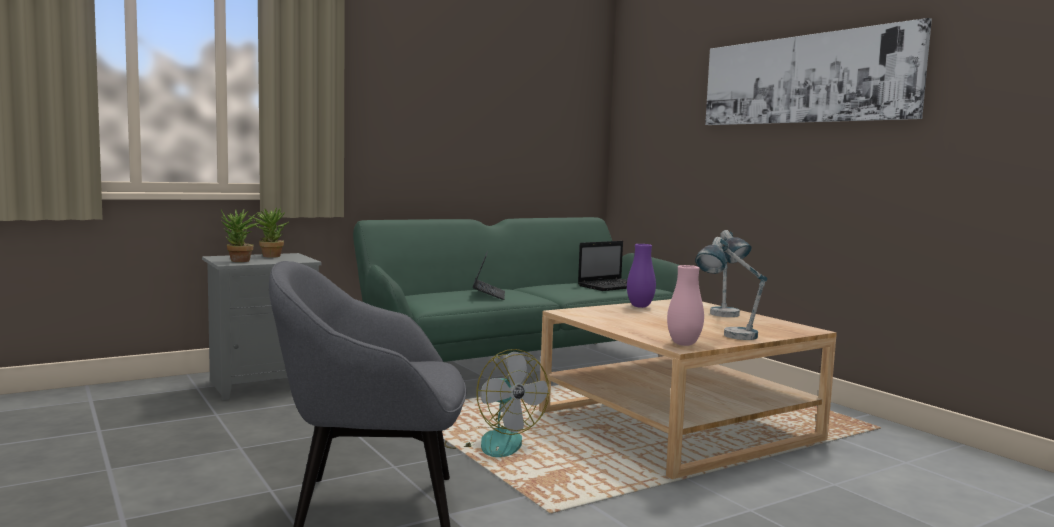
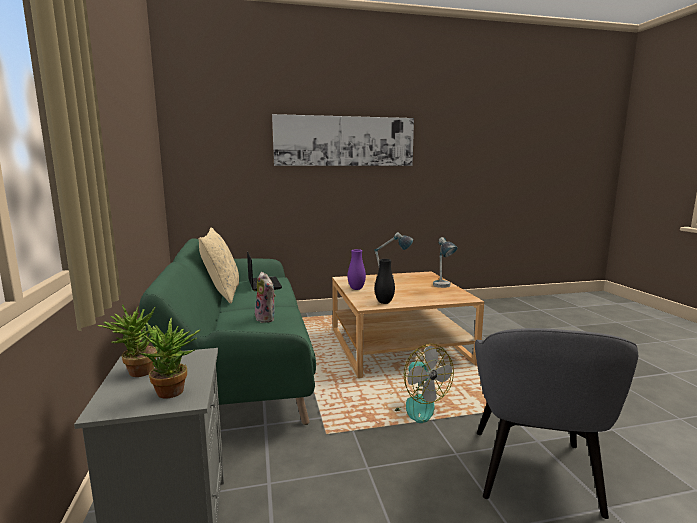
camera: 70 degrees left, 5 degrees up
fan [444,349,550,457] -> fan turned 75 degrees clockwise [394,344,454,423]
laptop [473,250,505,300] -> plush toy [255,272,276,323]
pink vase [667,265,704,346] -> none
none -> beige pillow [198,227,239,304]
none -> black vase [375,259,395,304]

